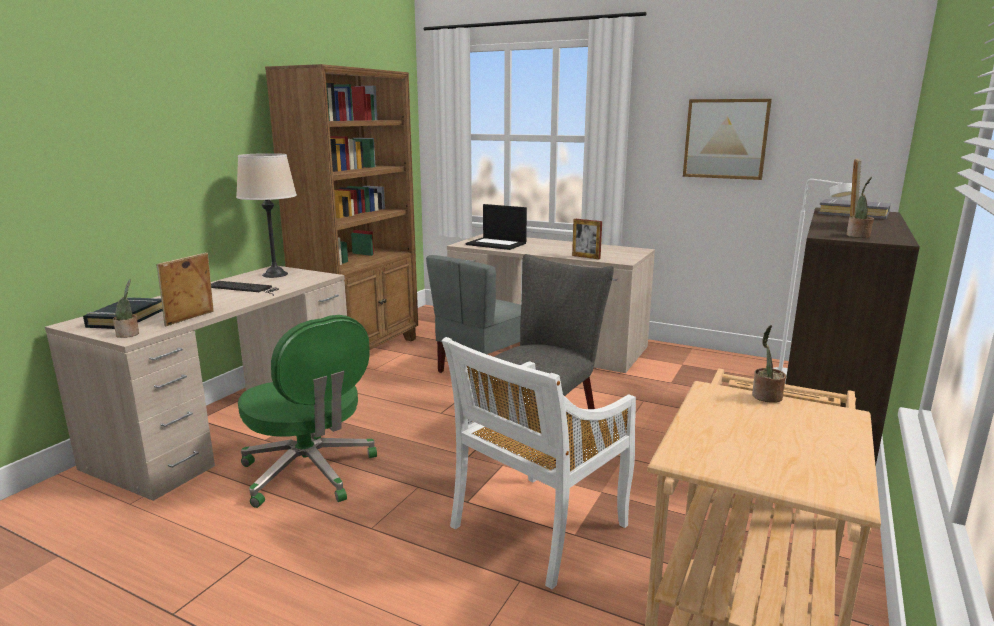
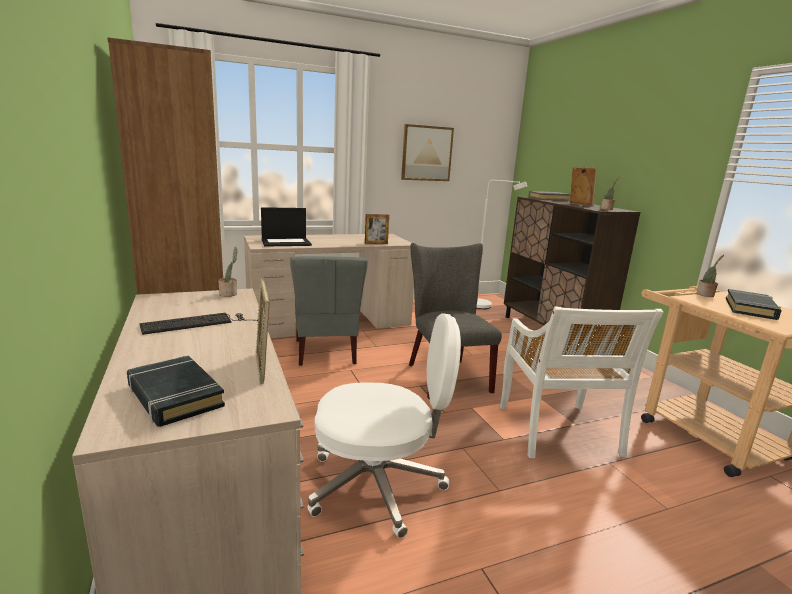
camera: 50 degrees left, 0 degrees up
potted plant [113,279,139,338] -> potted plant moved to [218,247,237,297]
beige table lamp [236,153,297,278] -> none
green office chair [238,315,377,508] -> white office chair [308,313,461,538]
none -> black book [725,289,782,320]

